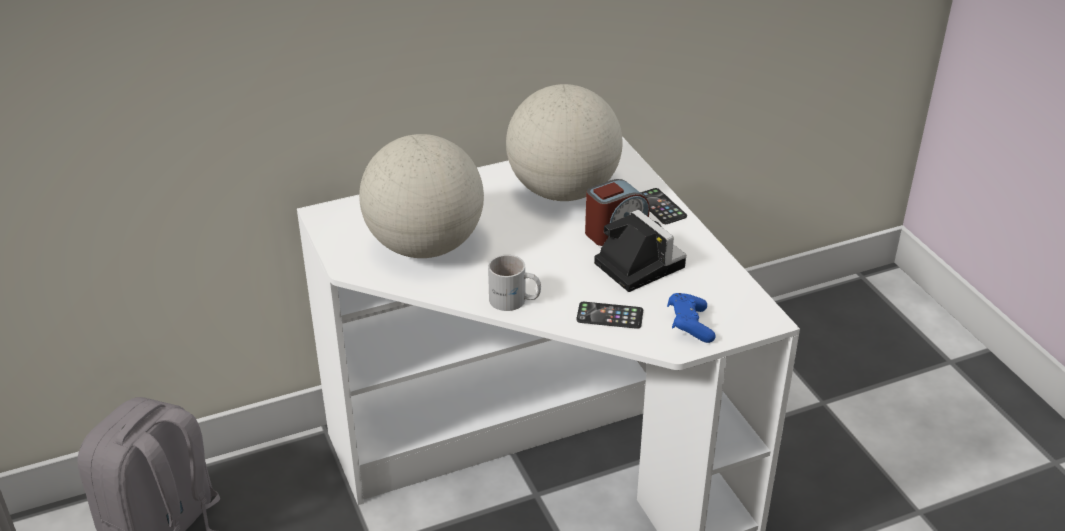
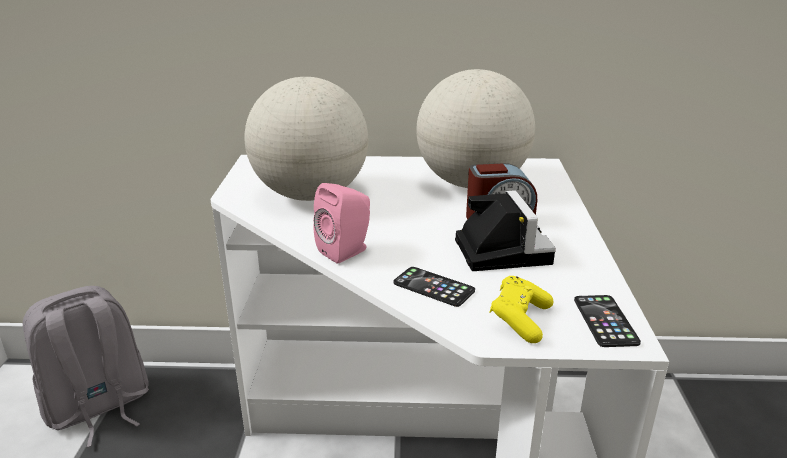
camera: 25 degrees right, 10 degrees down
white mug [488,255,541,311] -> pink speaker [313,183,370,263]
phone [640,188,687,224] -> phone moved to [574,295,641,347]
blue game controller [667,293,716,343] -> yellow game controller [489,276,553,343]

